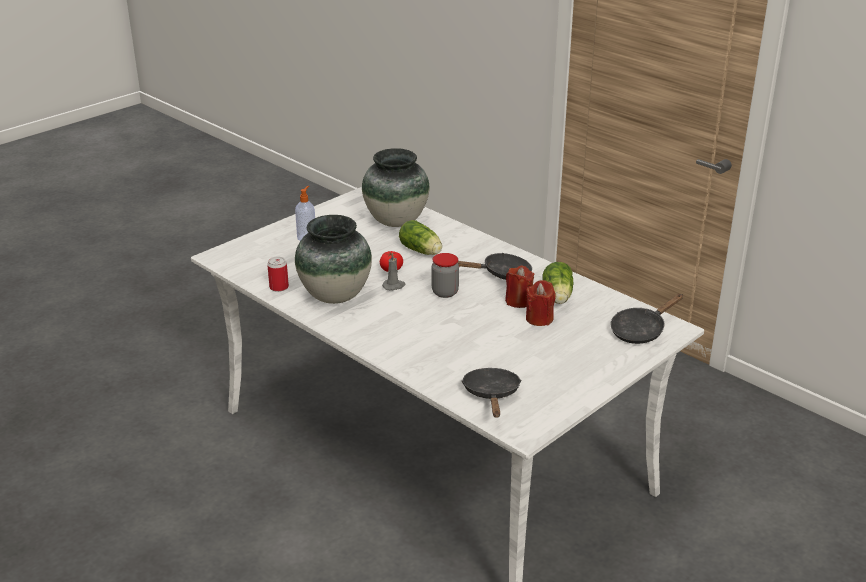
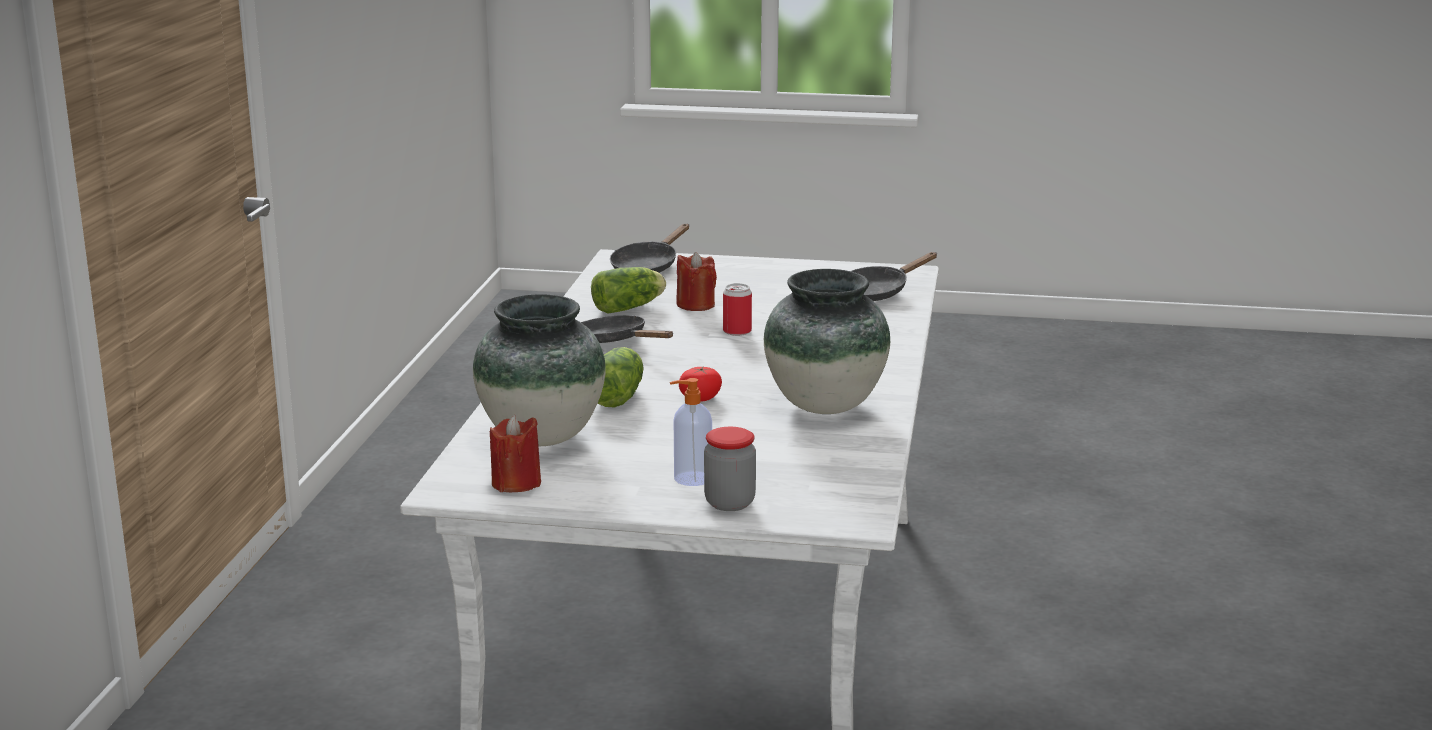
camera: 125 degrees left, 10 degrees down
can [267,256,289,292] -> can moved to [723,283,752,336]
grey candle [382,252,406,291] -> none
jar [432,253,459,298] -> jar moved to [704,427,756,511]
red candle [505,266,534,308] -> red candle moved to [490,415,541,492]
black frying pan [610,294,683,344] -> black frying pan turned 105 degrees clockwise [610,224,689,273]

